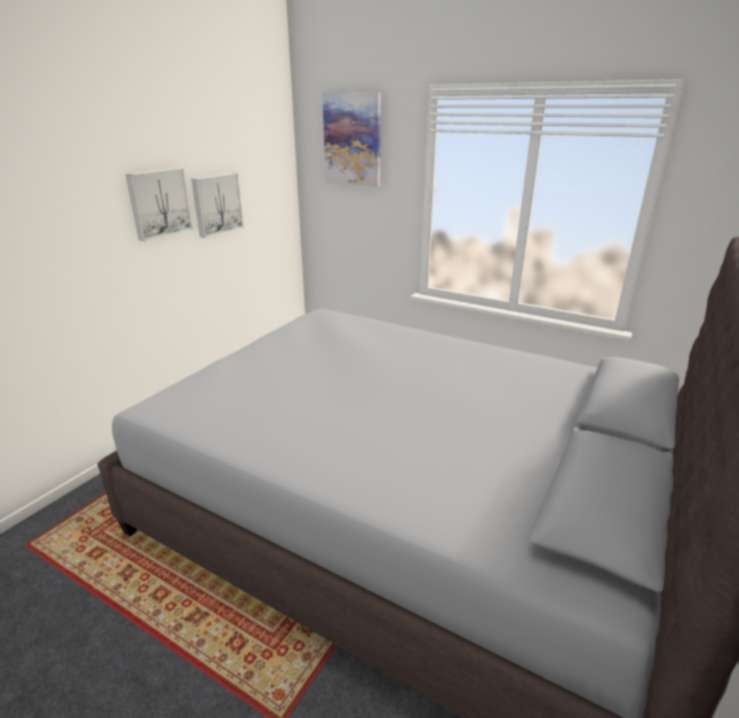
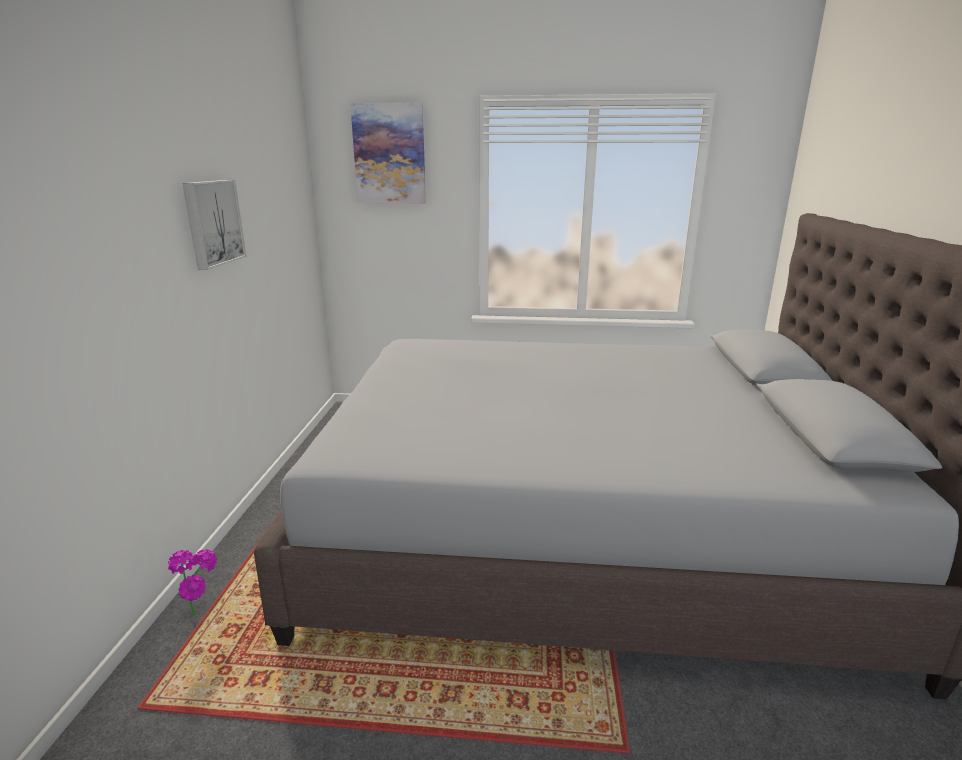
camera: 25 degrees left, 5 degrees down
picture [191,173,244,238] -> none
none -> potted plant [168,549,217,616]

